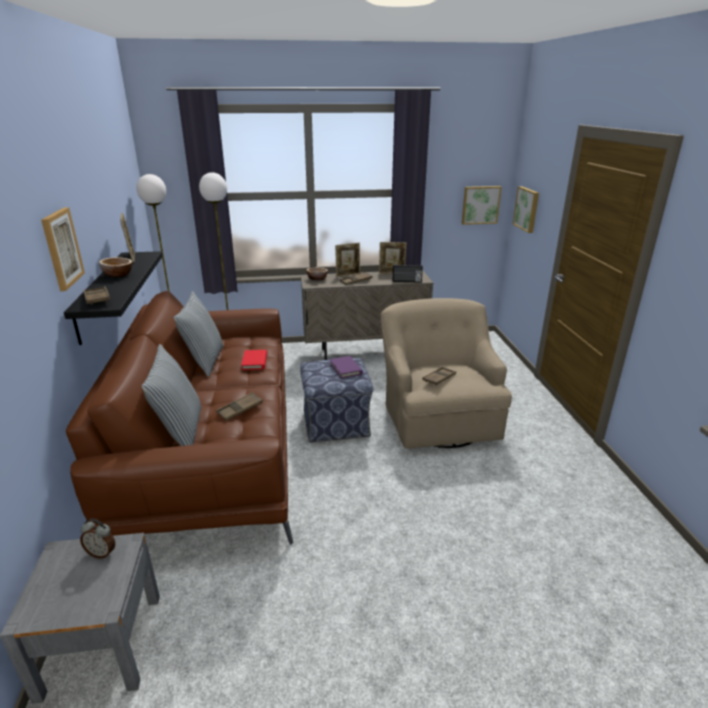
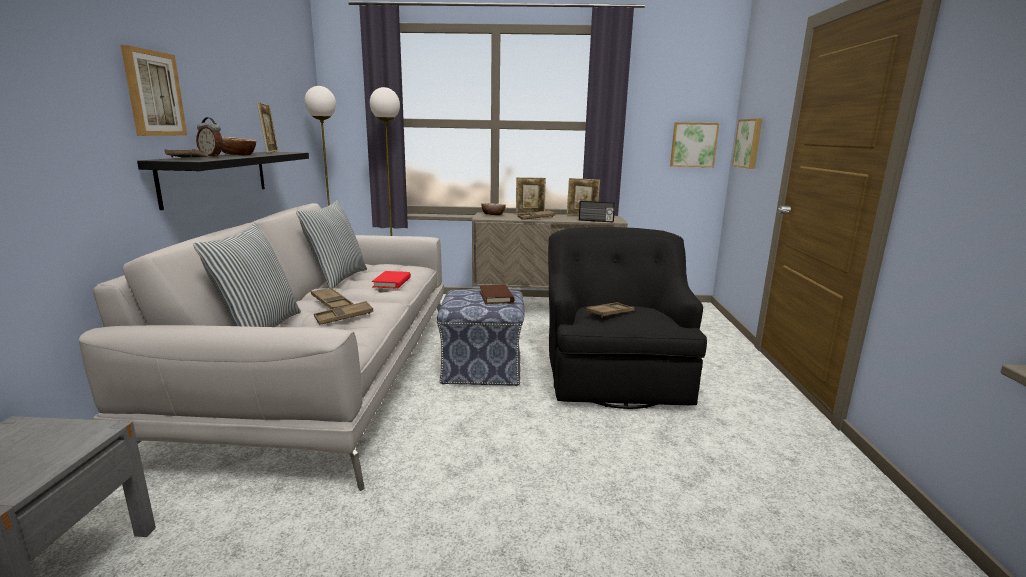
camera: 10 degrees right, 10 degrees down
brown sofa [66,291,293,545] -> grey sofa [79,203,444,491]
alarm clock [80,519,115,559] -> alarm clock moved to [196,117,223,157]
purple book [330,356,363,379] -> brown book [479,285,514,304]
beige armchair [381,298,512,448] -> black armchair [548,227,707,409]
none -> brown tray [311,288,353,309]

